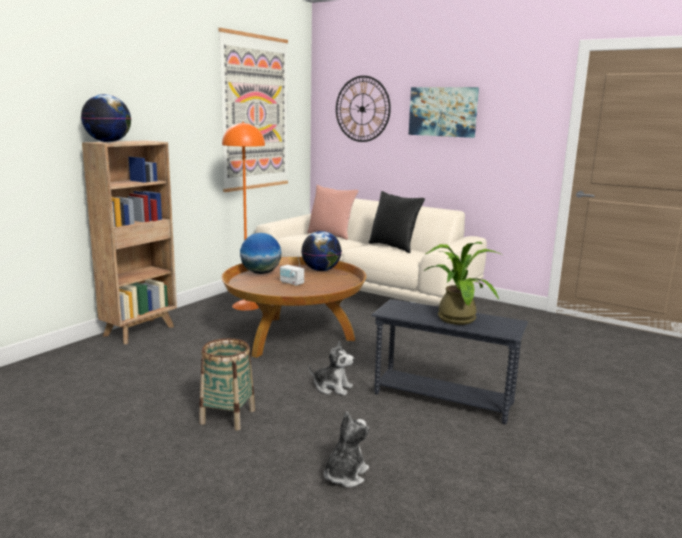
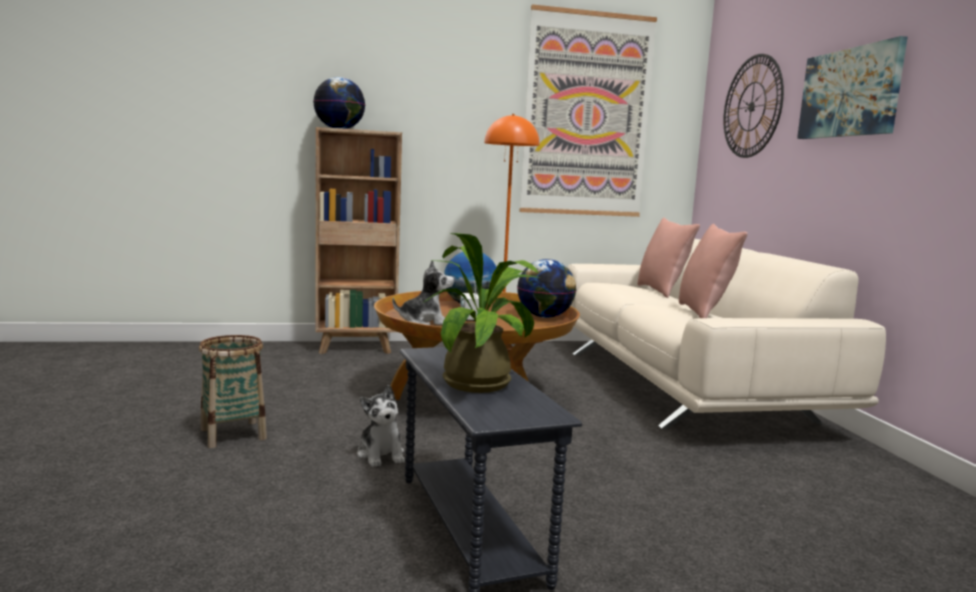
camera: 45 degrees right, 5 degrees down
plush toy [324,412,370,487] -> plush toy moved to [392,261,454,325]
black pillow [369,191,425,253] -> pink pillow [679,224,748,318]

